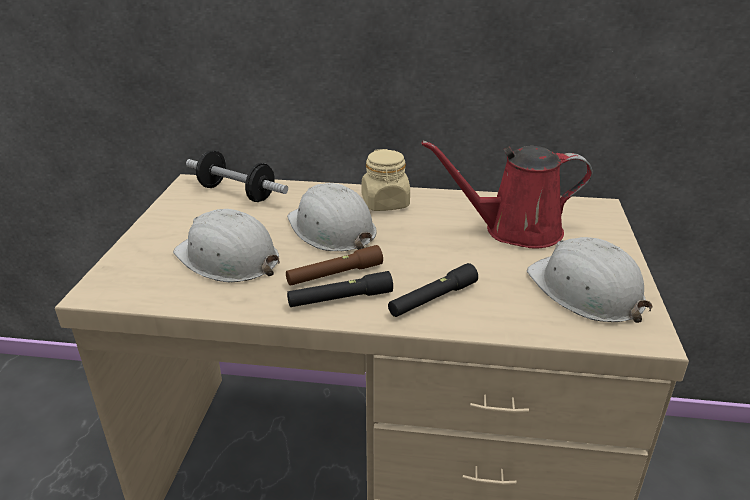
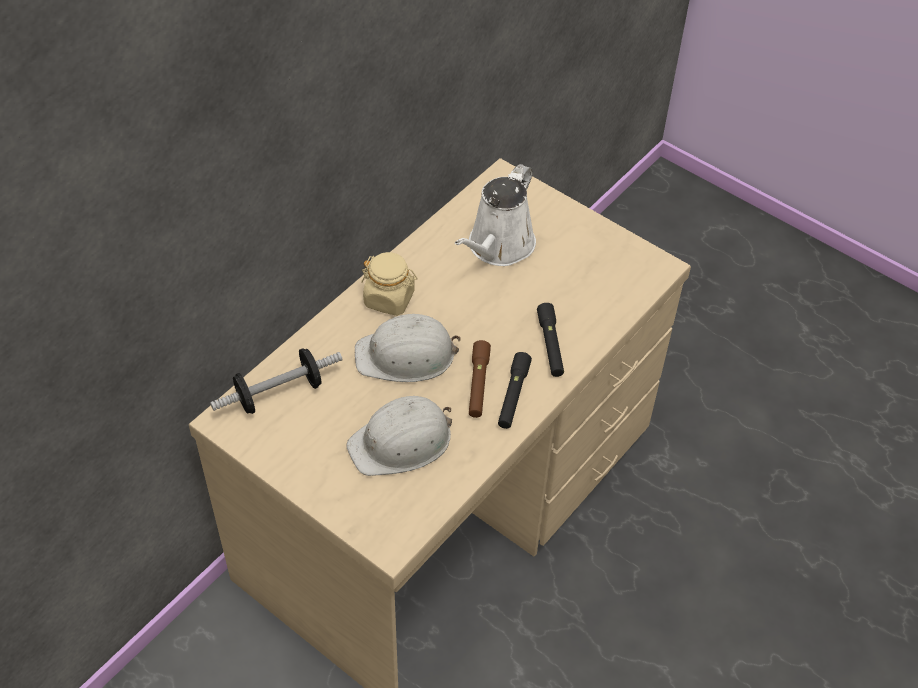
camera: 60 degrees left, 20 degrees up
red watering can [421,141,593,249] -> white watering can [455,164,536,266]
white hard hat [527,237,653,323] -> none

